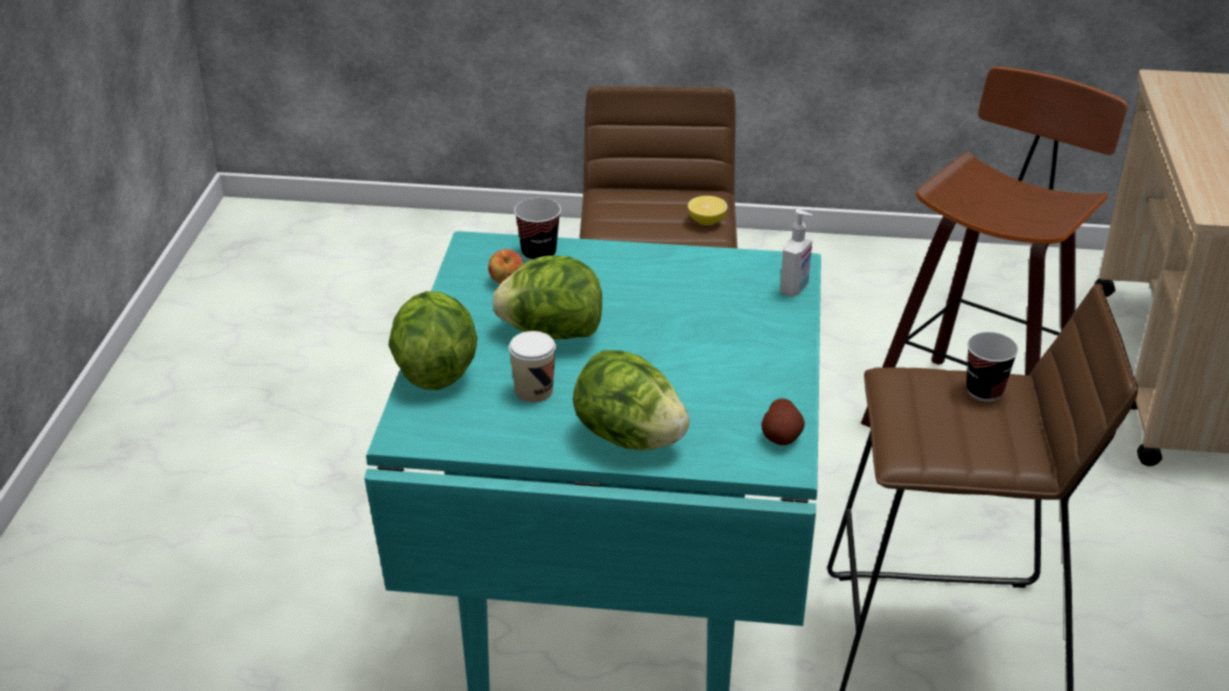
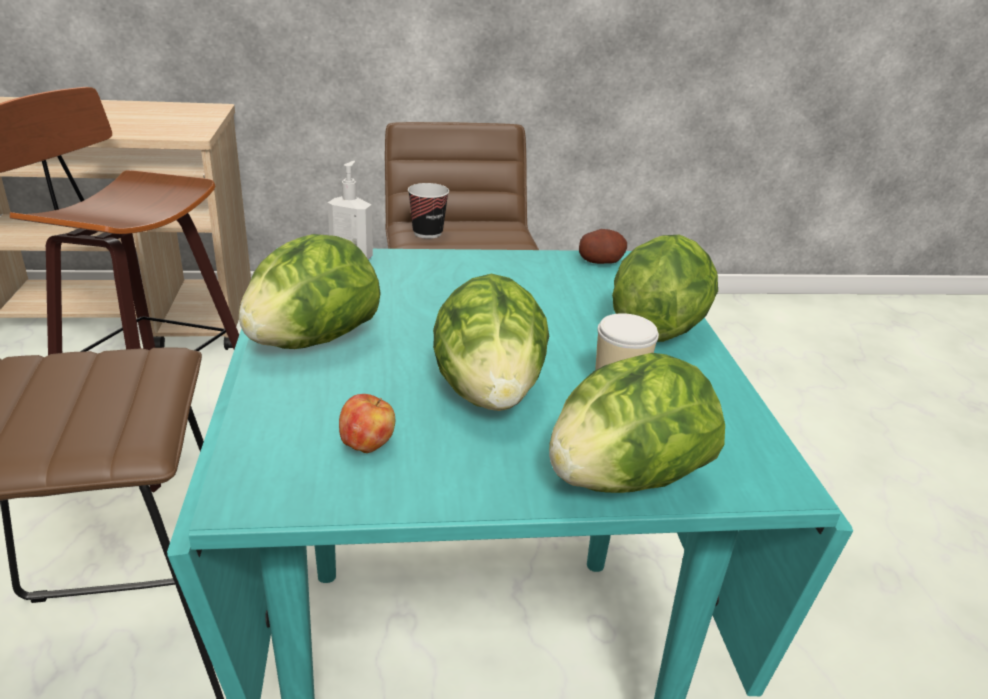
camera: 105 degrees left, 5 degrees down
cup [514,198,561,261] -> none
lemon [688,196,727,225] -> none
none -> lettuce [239,234,381,349]

